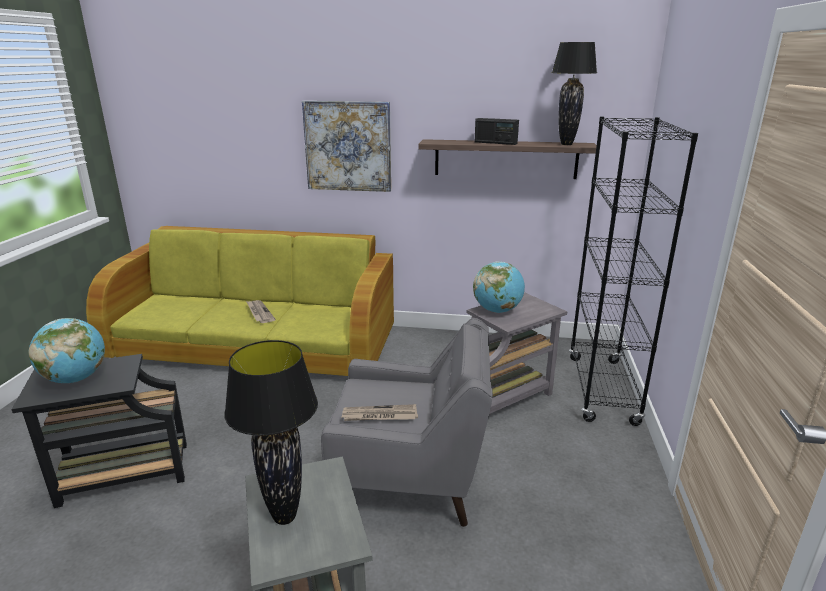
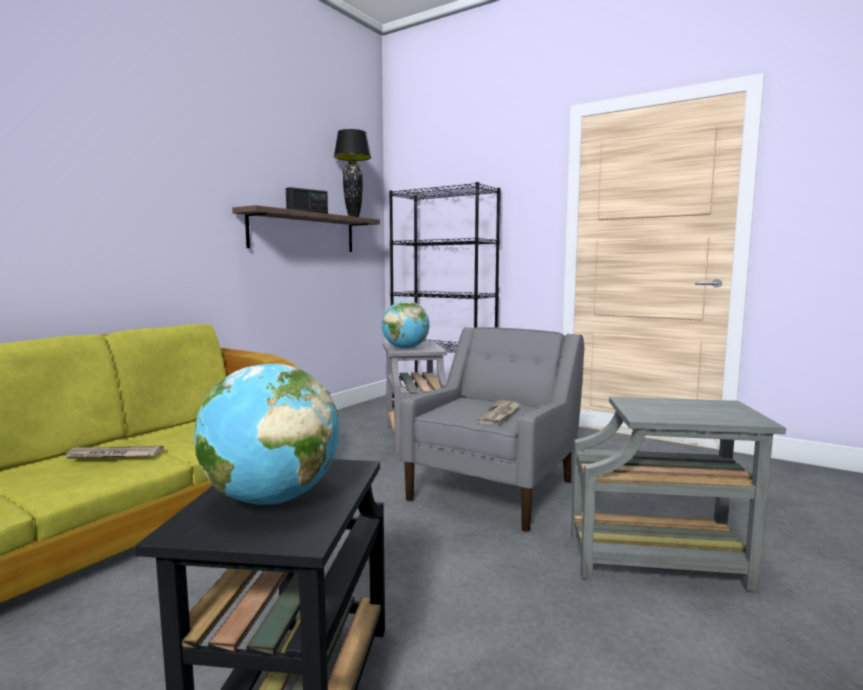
camera: 65 degrees left, 15 degrees down
black table lamp [224,340,318,525] -> none
picture [302,101,391,192] -> none

